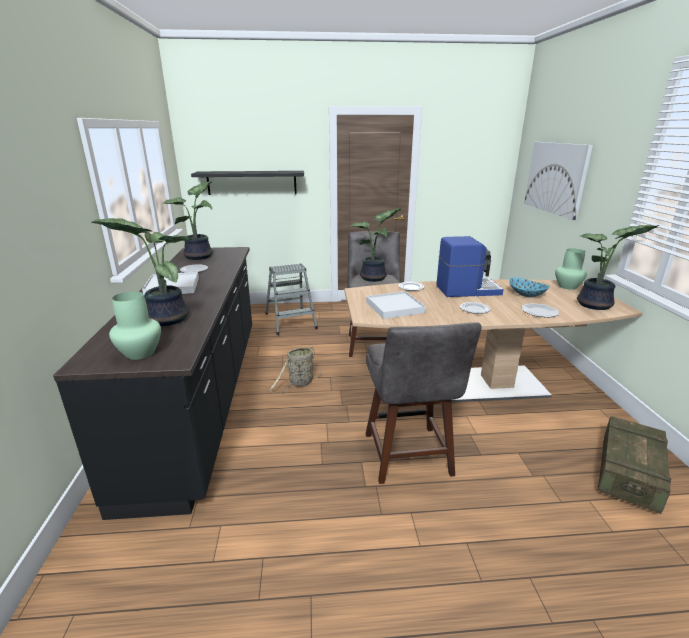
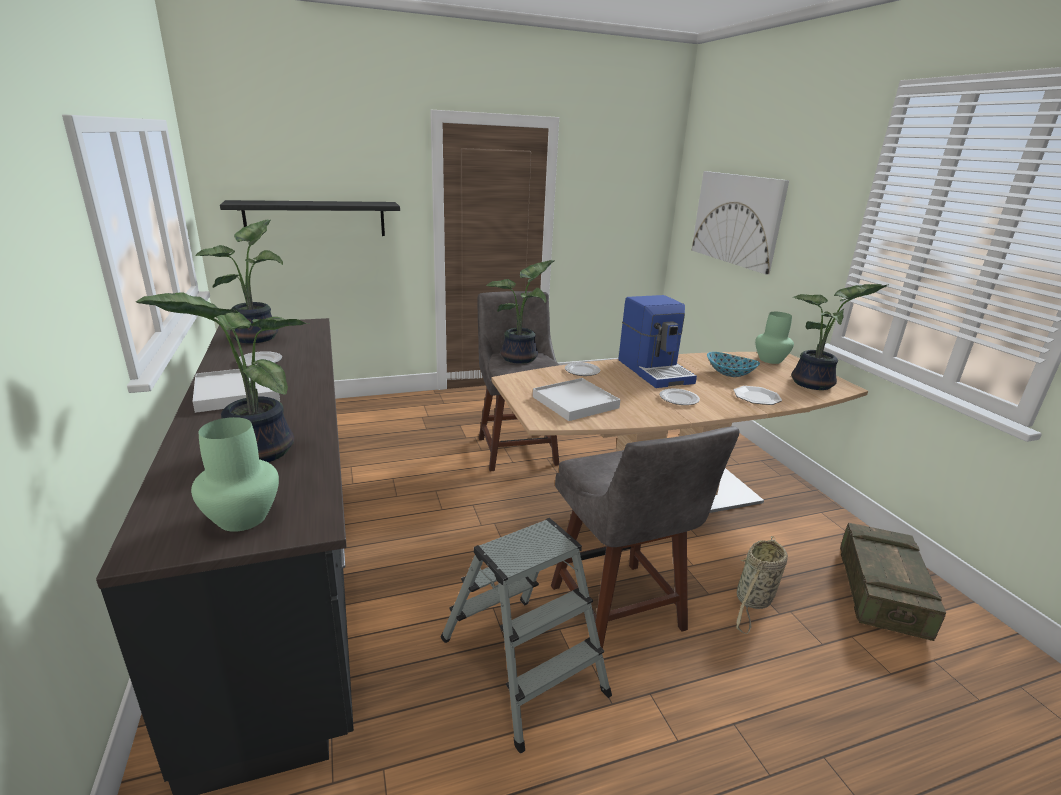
camera: 15 degrees left, 0 degrees up
grey step ladder [265,263,318,336] -> grey step ladder moved to [441,518,612,753]
basket [270,346,322,394] -> basket moved to [736,536,788,634]
coffee machine [436,236,504,297] -> coffee machine turned 90 degrees clockwise [618,295,697,388]

